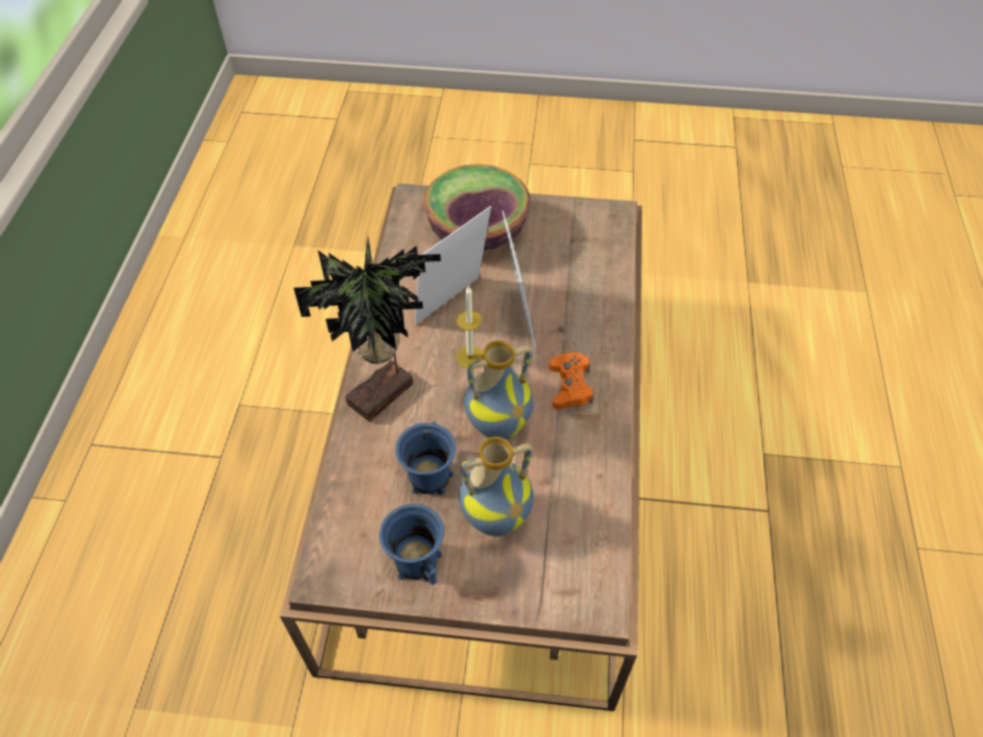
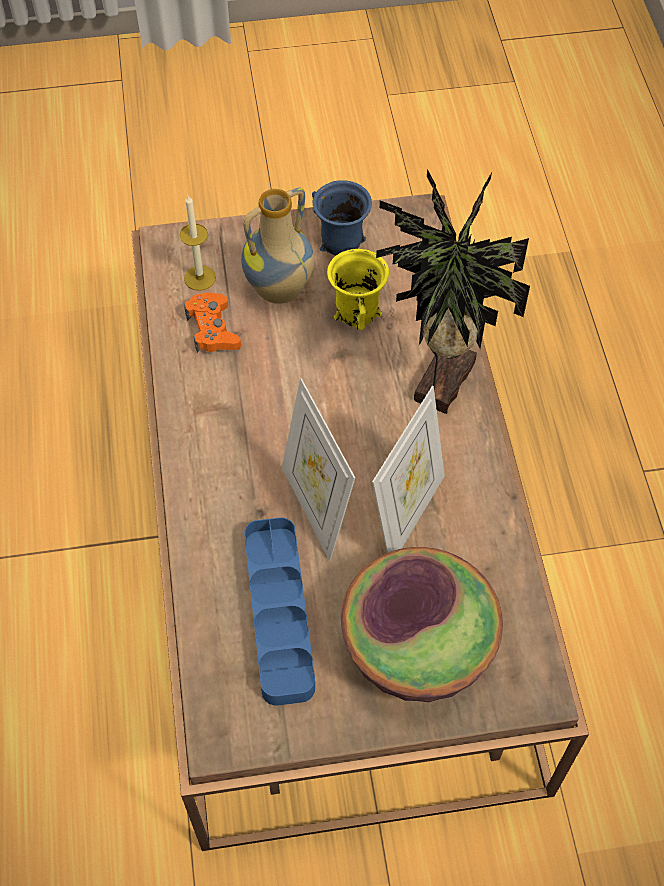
camera: 165 degrees right, 5 degrees up
blue mug [395,422,456,495] -> yellow mug [327,249,389,330]
candle [456,286,483,368] -> candle moved to [180,195,216,291]
vase [464,340,533,440] -> none
orange game controller [549,352,594,409] -> orange game controller moved to [184,292,241,353]
none -> blue tray [244,517,315,706]

